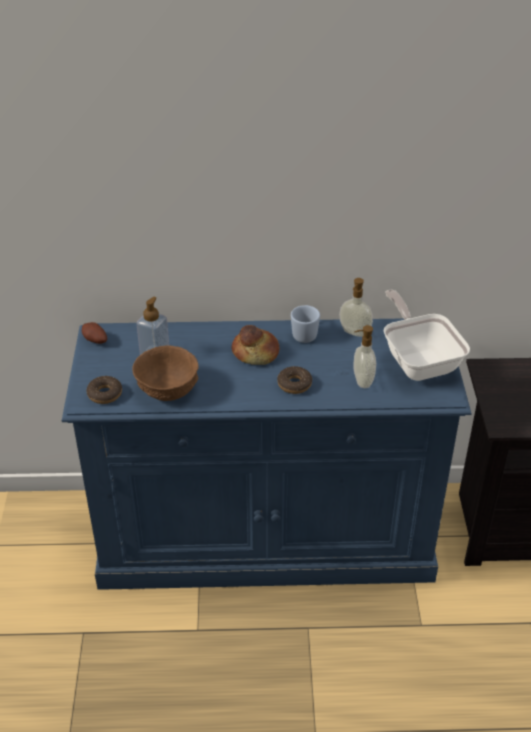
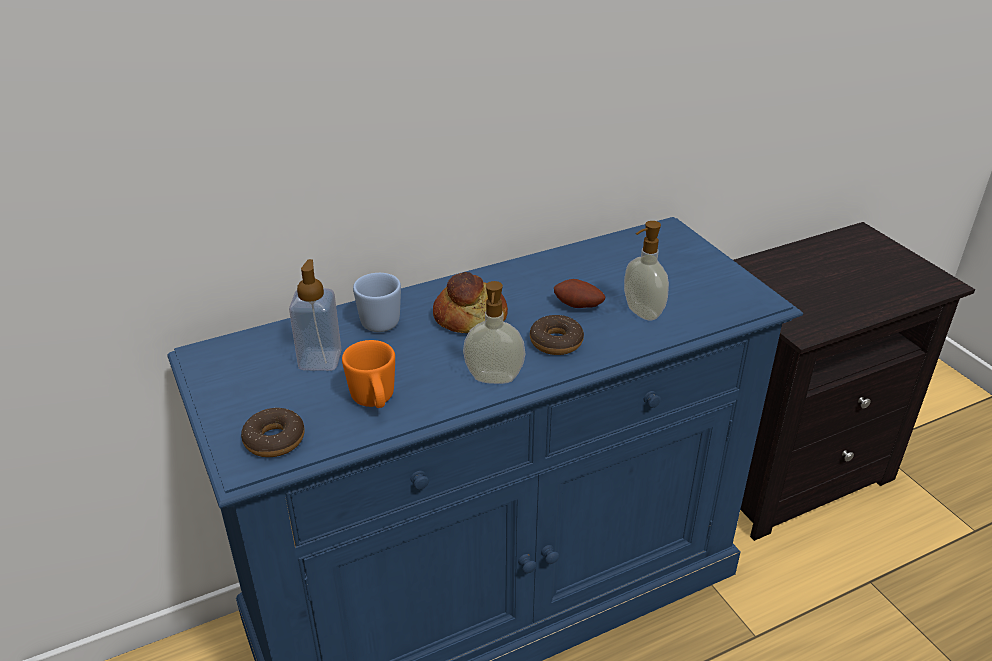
camera: 25 degrees left, 5 degrees down
potato [82,322,107,344] -> potato moved to [554,279,605,308]
brown bowl [132,346,198,401] -> orange mug [342,340,395,408]
blue mug [291,305,320,343] -> blue mug moved to [353,273,401,332]
soap dispenser [339,278,373,337] -> soap dispenser moved to [463,281,525,384]
frying pan [384,290,470,381] -> none

